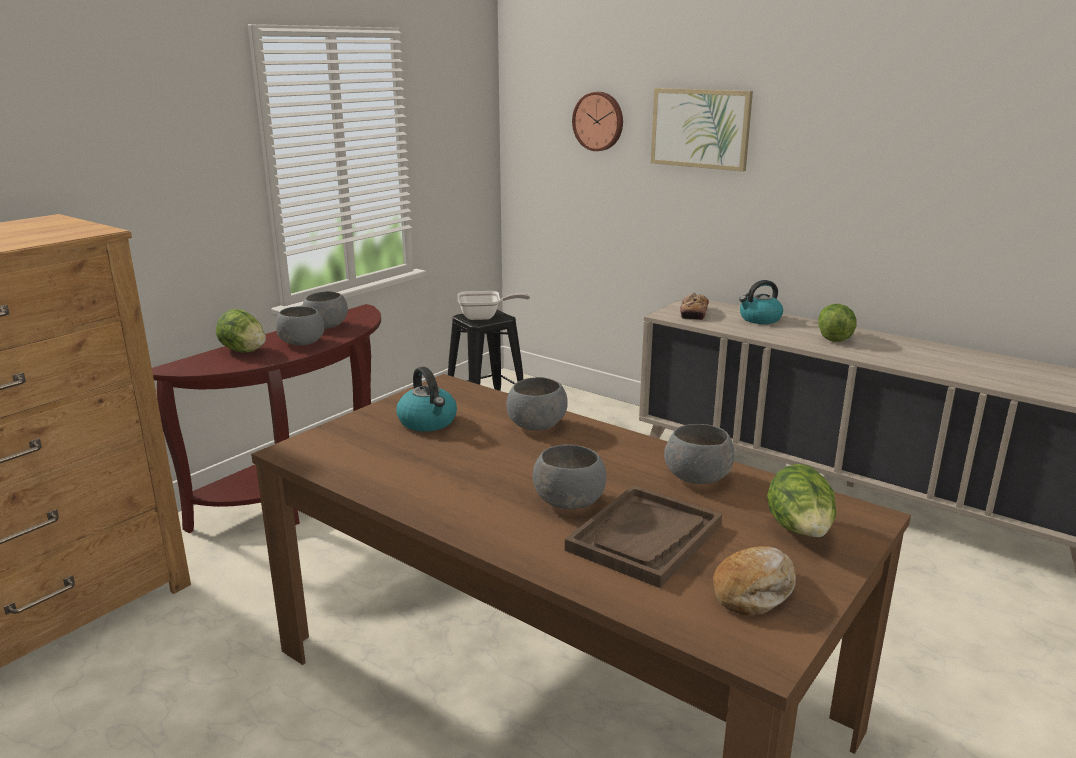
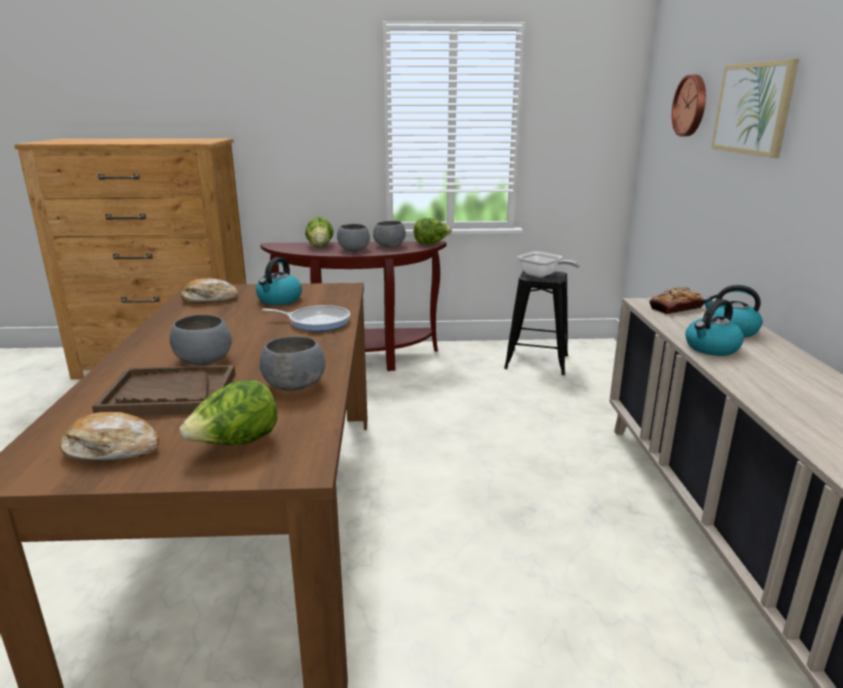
camera: 50 degrees right, 0 degrees up
grey bowl [506,377,568,431] -> frying pan [262,305,350,331]
lettuce [818,304,857,342] -> lettuce moved to [414,218,452,245]
none -> bread [181,278,238,303]
none -> kettle [685,299,744,356]

